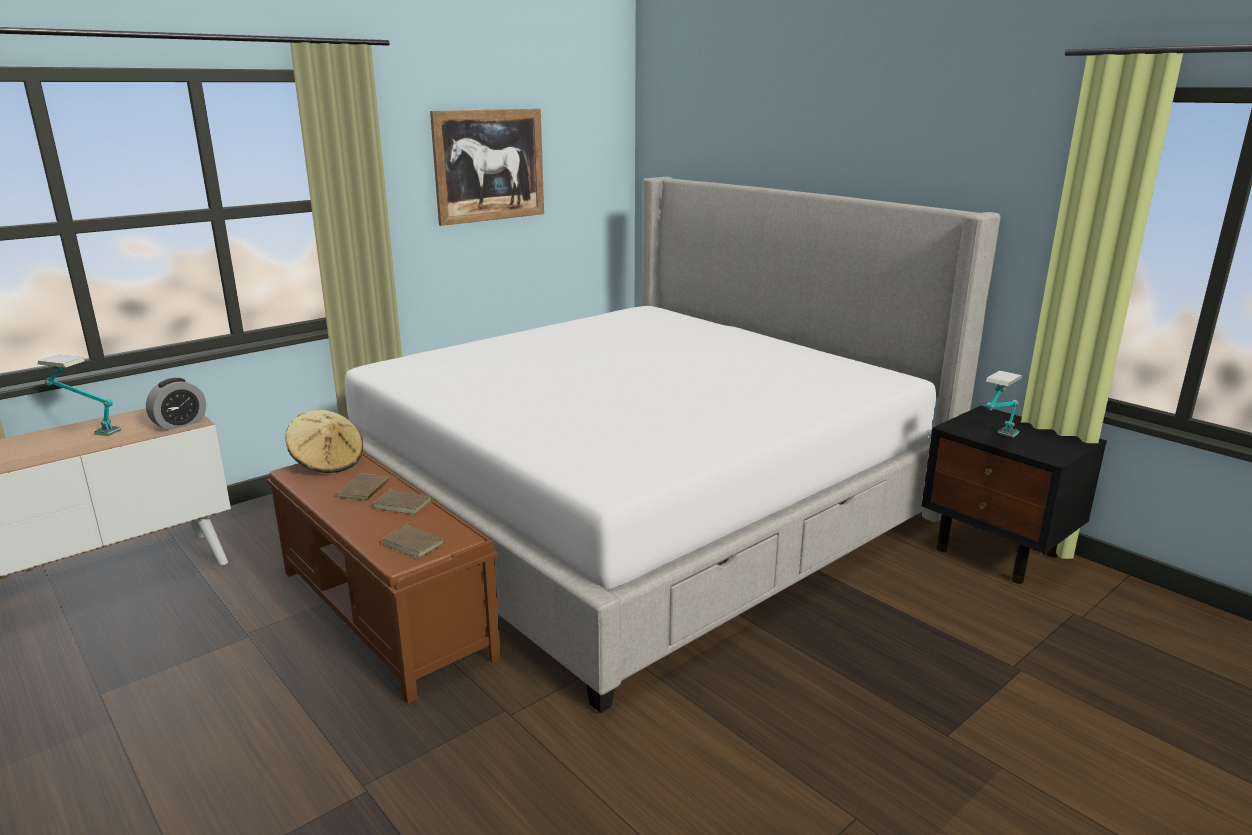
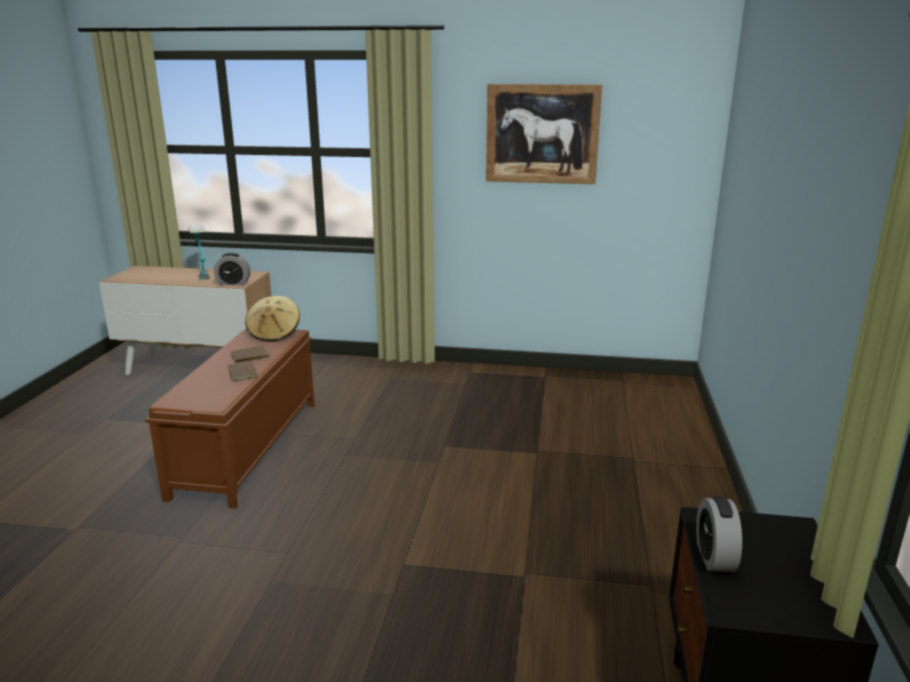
camera: 50 degrees right, 0 degrees up
bed [344,177,1001,713] -> none
brown book [382,521,445,559] -> none
table lamp [986,370,1022,438] -> alarm clock [696,496,742,572]

